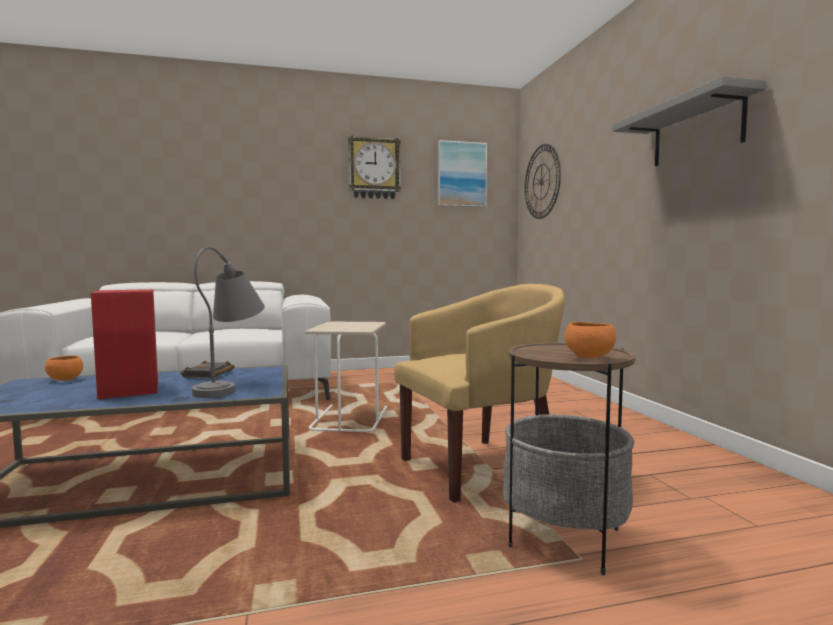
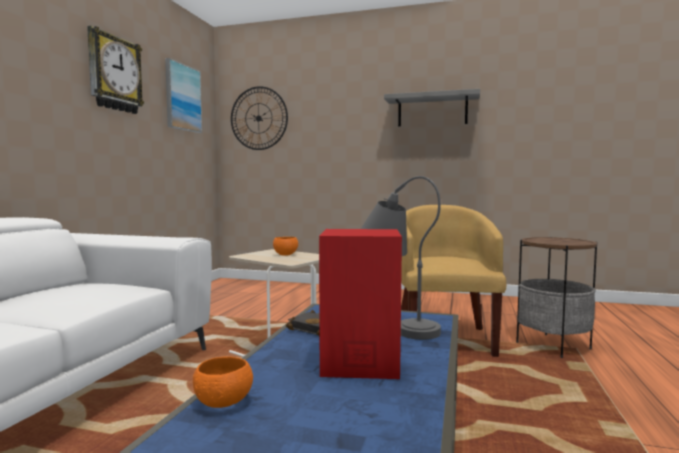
camera: 60 degrees left, 0 degrees up
orange bowl [565,322,616,358] -> orange bowl moved to [273,237,298,256]

